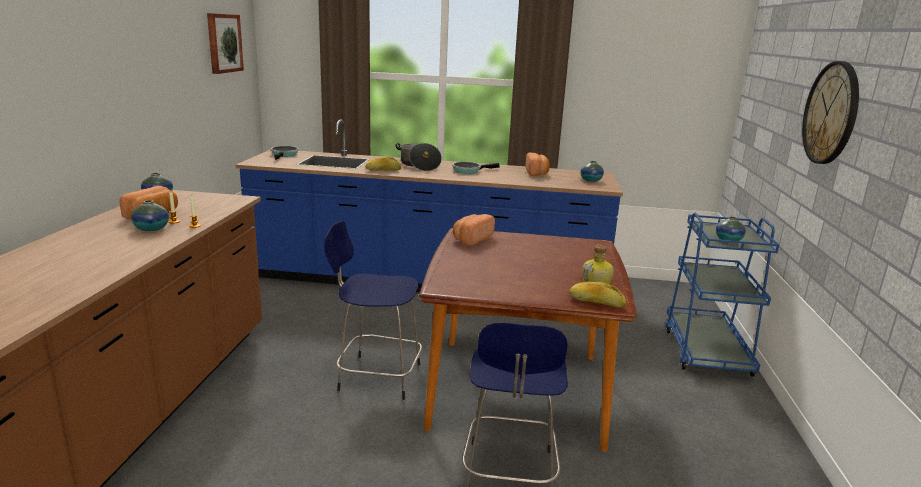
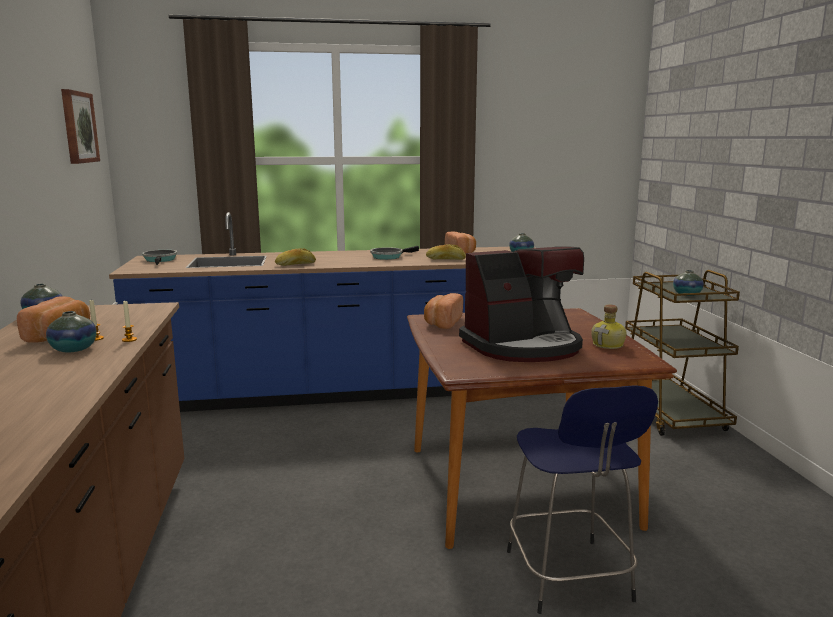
camera: 15 degrees left, 5 degrees down
blue stool [324,221,422,400] -> none
cooking pot [396,143,442,171] -> none
bread [569,282,626,307] -> bread moved to [426,244,466,260]
blue cart [665,213,779,377] -> brown cart [625,270,740,436]
wall clock [802,61,859,164] -> none
none -> coffee machine [459,246,584,362]

